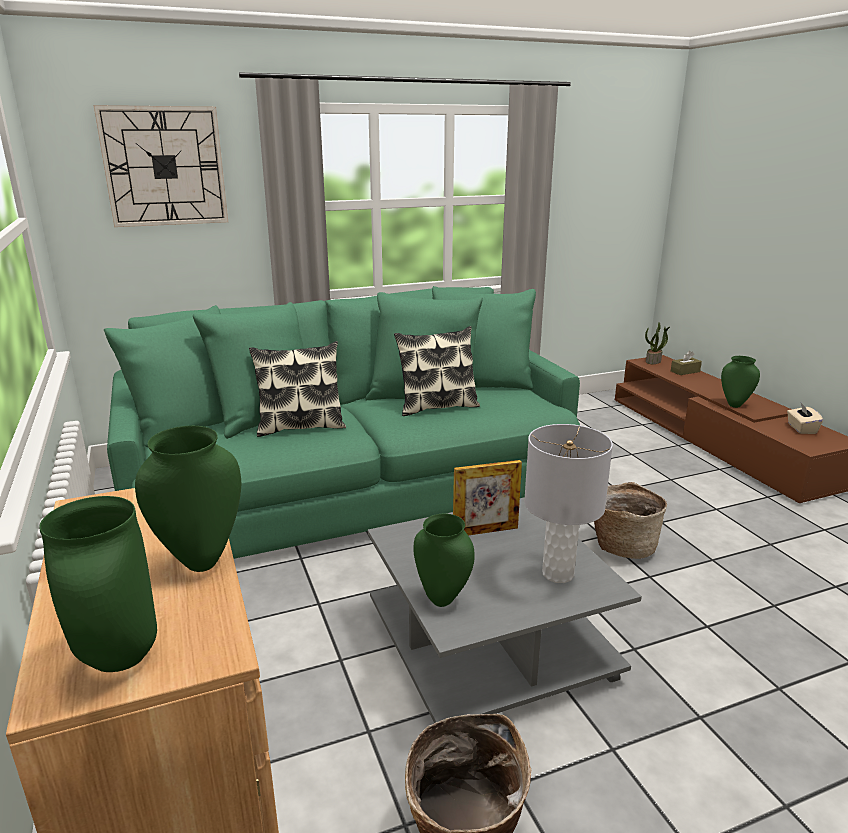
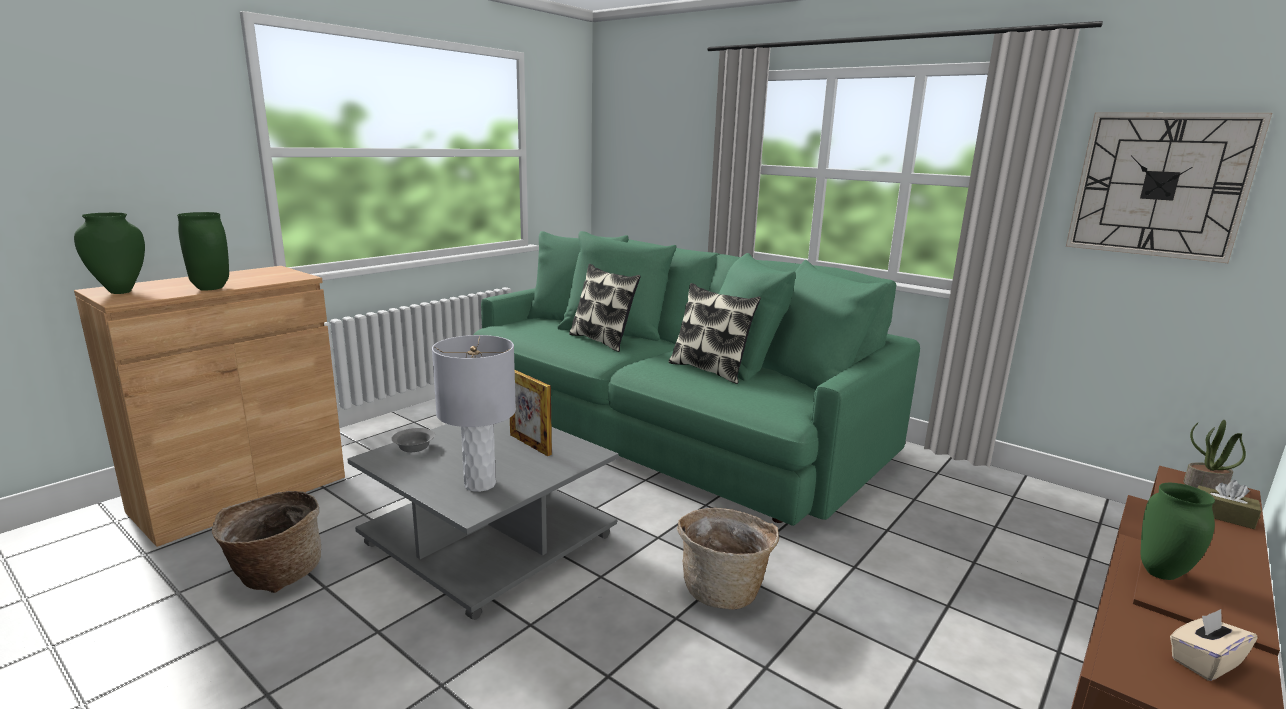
camera: 60 degrees right, 5 degrees down
wall clock [94,105,228,227] -> wall clock moved to [1066,113,1272,263]
green vase [413,514,475,607] -> grey bowl [391,428,435,452]

